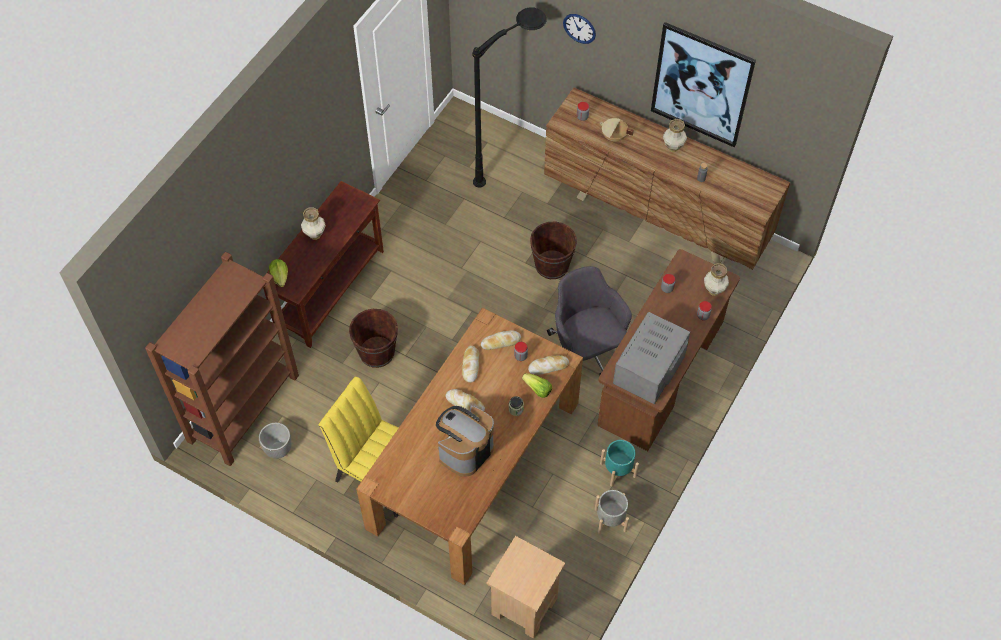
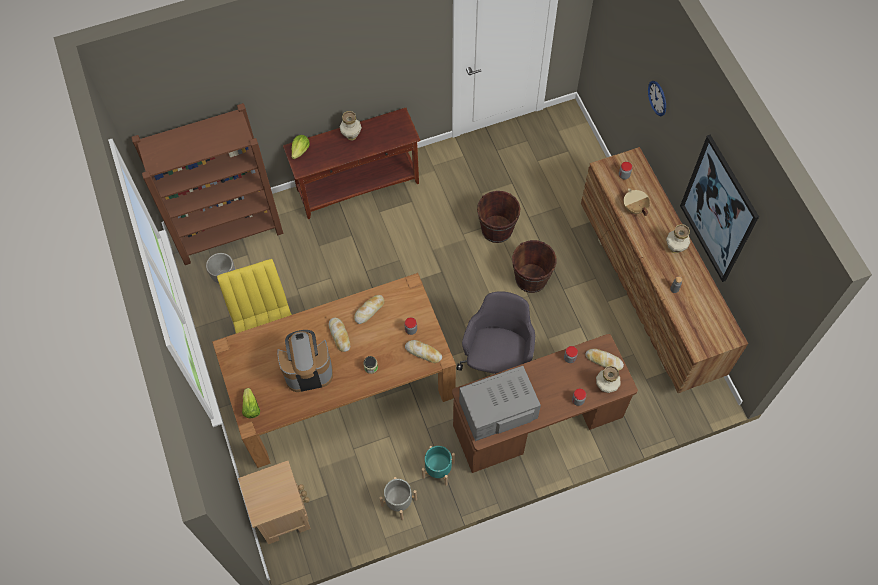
camera: 40 degrees right, 5 degrees up
brown bucket [349,309,398,368] -> brown bucket moved to [477,191,521,243]
black floor lamp [472,8,546,187] -> none
bread [481,330,521,350] -> bread moved to [585,349,624,370]
lettuce [522,373,552,398] -> lettuce moved to [242,388,260,418]

